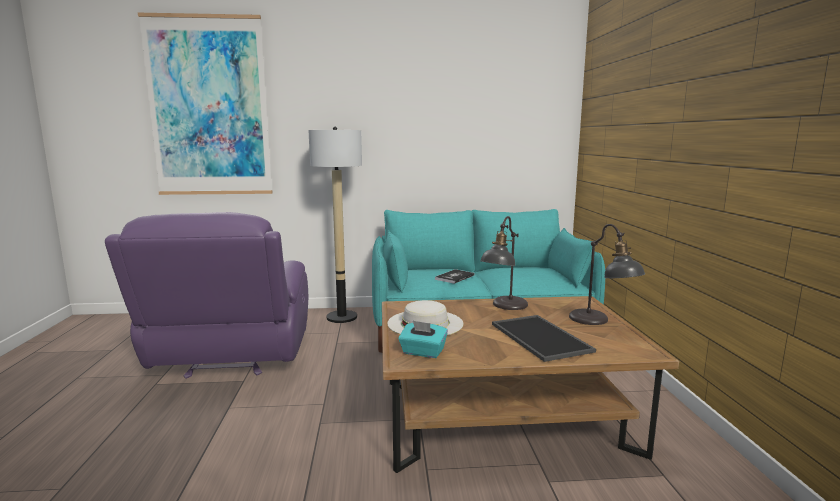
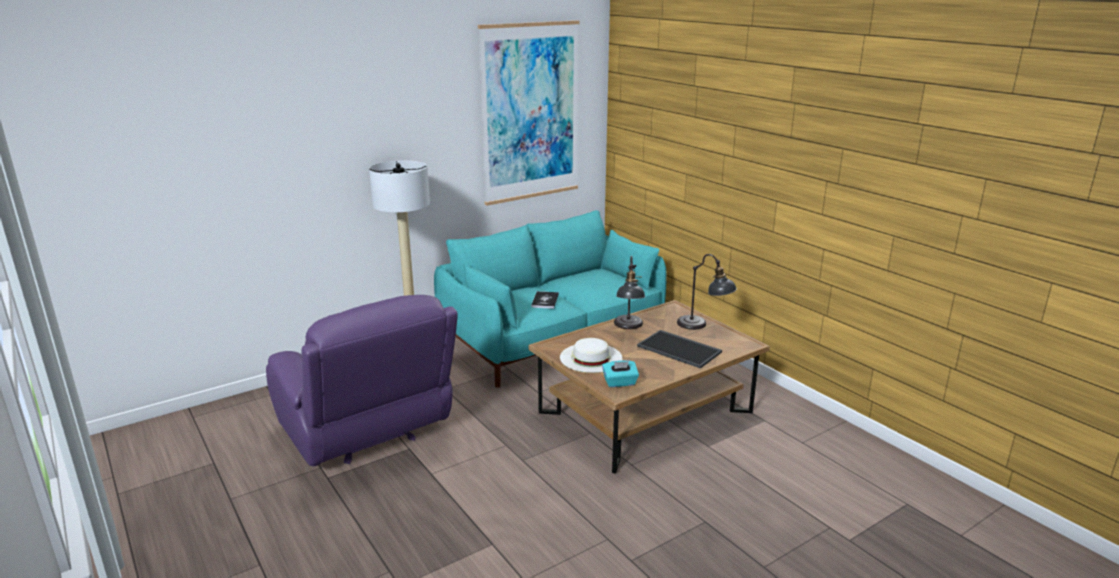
camera: 30 degrees left, 10 degrees up
picture [138,13,273,195] -> picture moved to [478,20,580,206]

